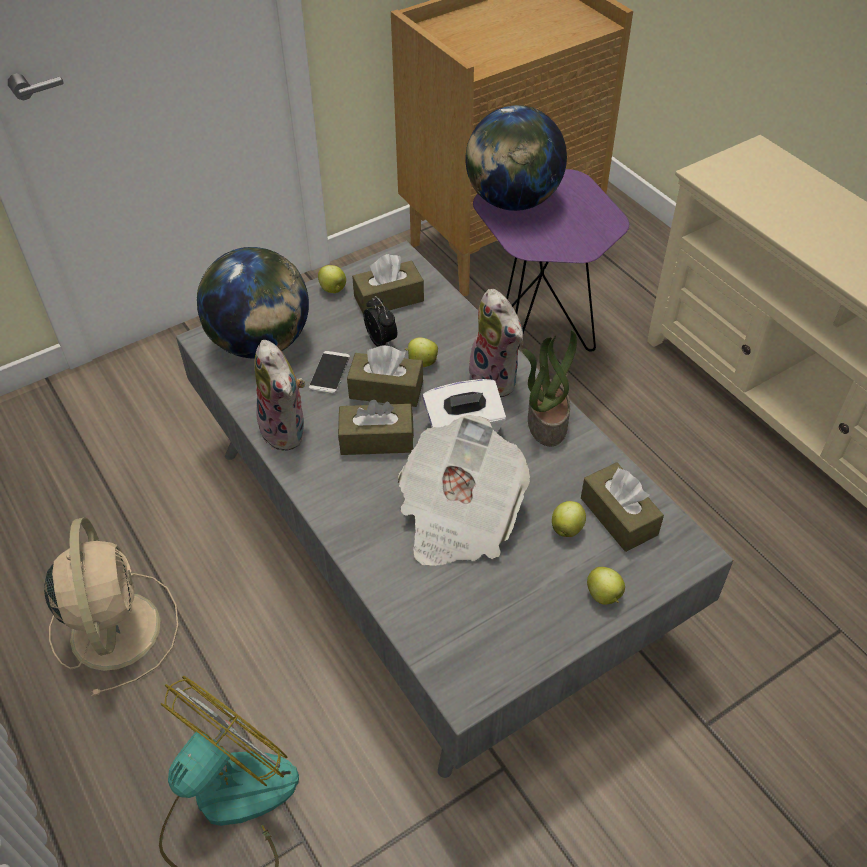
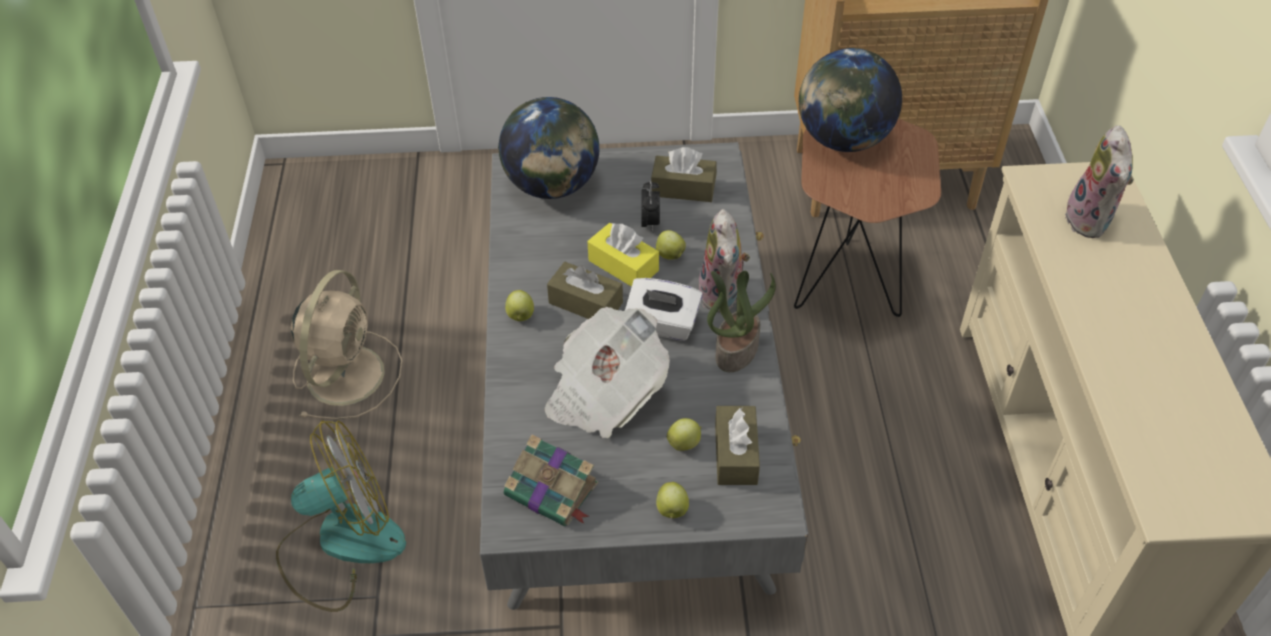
camera: 30 degrees right, 0 degrees up
plush toy [255,340,305,451] -> plush toy moved to [1064,125,1134,238]
phone [309,351,350,394] -> none
apple [318,265,346,293] -> apple moved to [505,290,534,321]
brown tissue box [347,346,423,407] -> yellow tissue box [587,223,659,287]
purple side table [473,169,629,352] -> brown side table [794,119,941,317]
none -> book [504,434,598,526]

